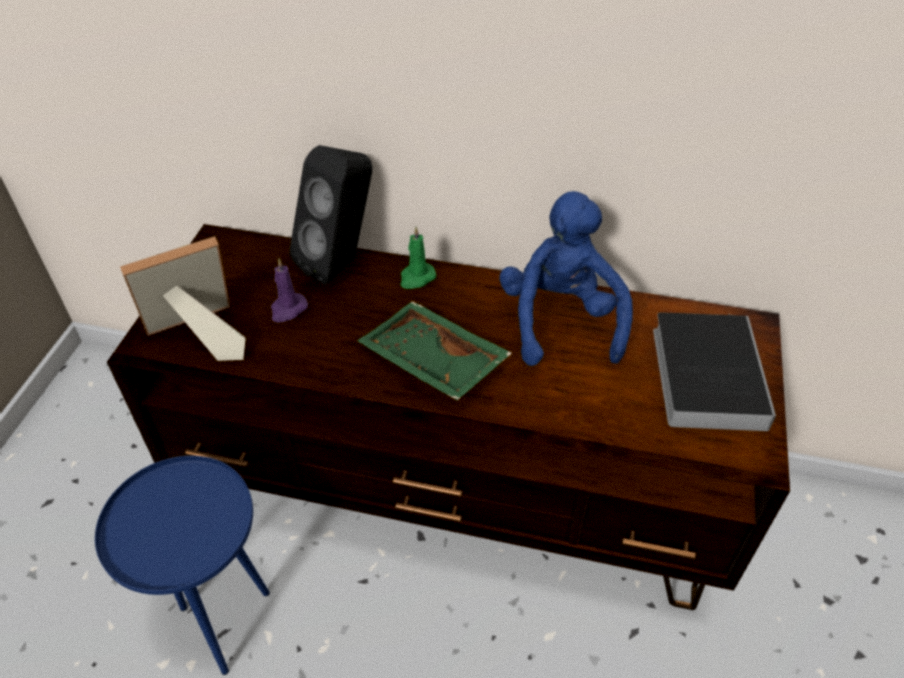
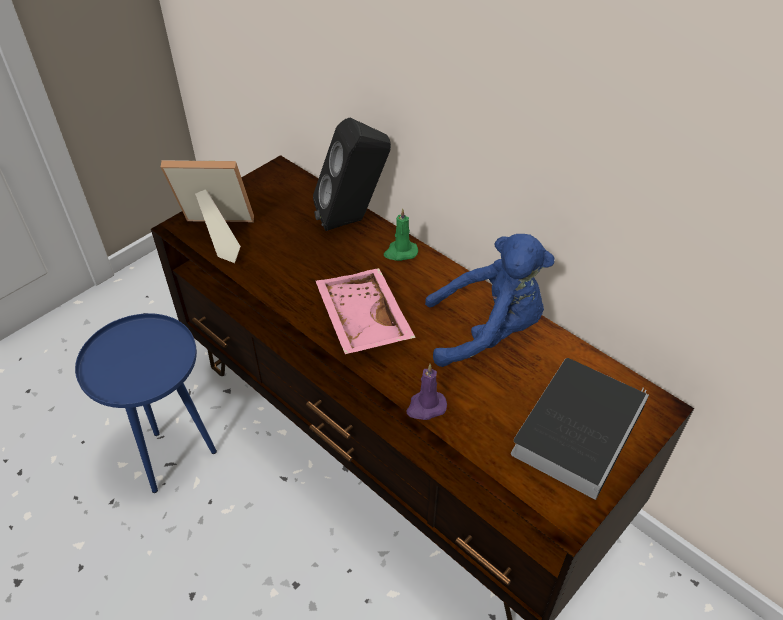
camera: 30 degrees right, 0 degrees up
purple candle [271,258,308,323] -> purple candle moved to [406,364,447,420]
green tray [357,301,512,400] -> pink tray [316,268,416,354]
blue plush toy [499,191,633,366] -> blue plush toy turned 60 degrees clockwise [425,234,554,367]

